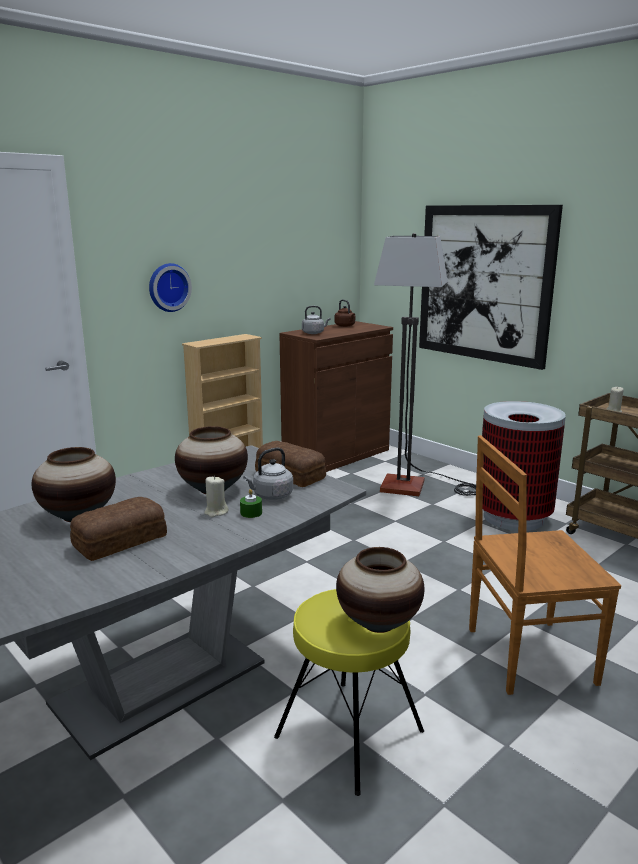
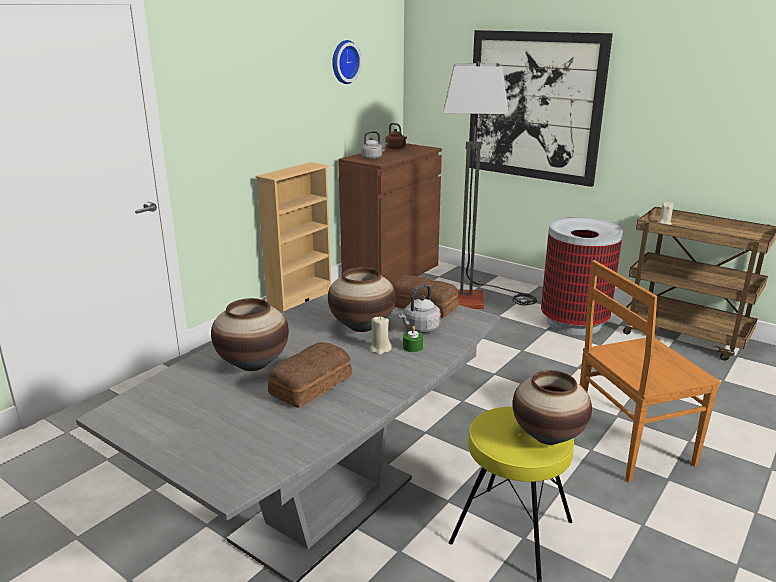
camera: 10 degrees left, 5 degrees up
wall clock [149,263,192,312] -> wall clock moved to [332,40,362,84]

